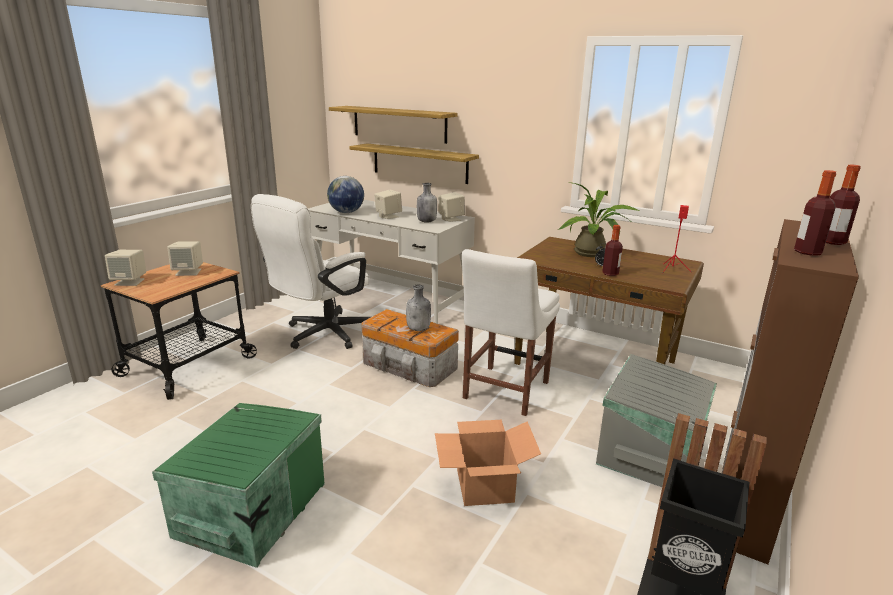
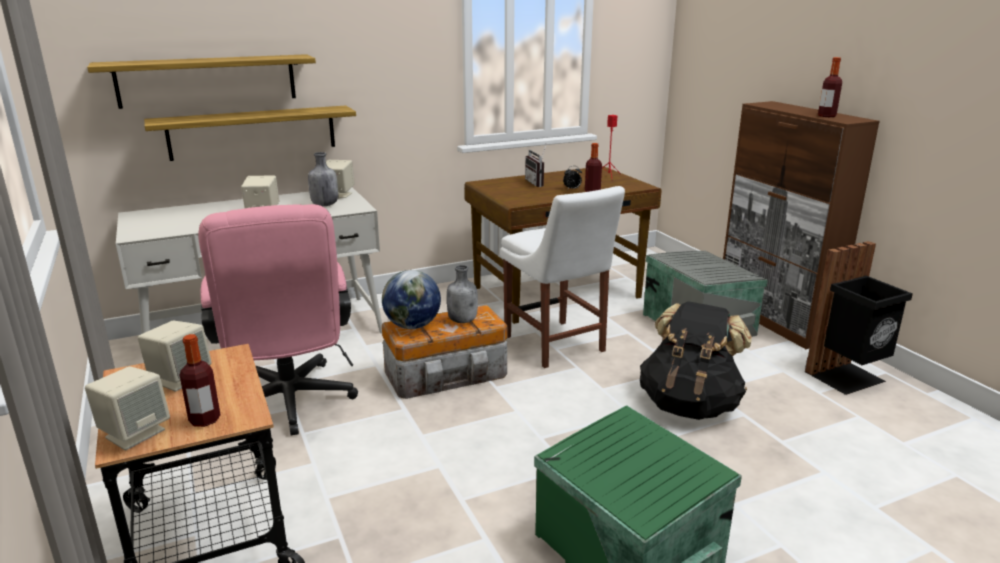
camera: 55 degrees left, 0 degrees up
white office chair [251,194,371,349] -> pink office chair [198,204,358,436]
globe [327,176,364,213] -> globe moved to [382,270,441,329]
cardboard box [435,420,541,506] -> black backpack [640,301,752,420]
potted plant [558,182,639,257] -> radio [525,145,546,187]
bottle [826,164,861,245] -> bottle moved to [180,334,221,427]

